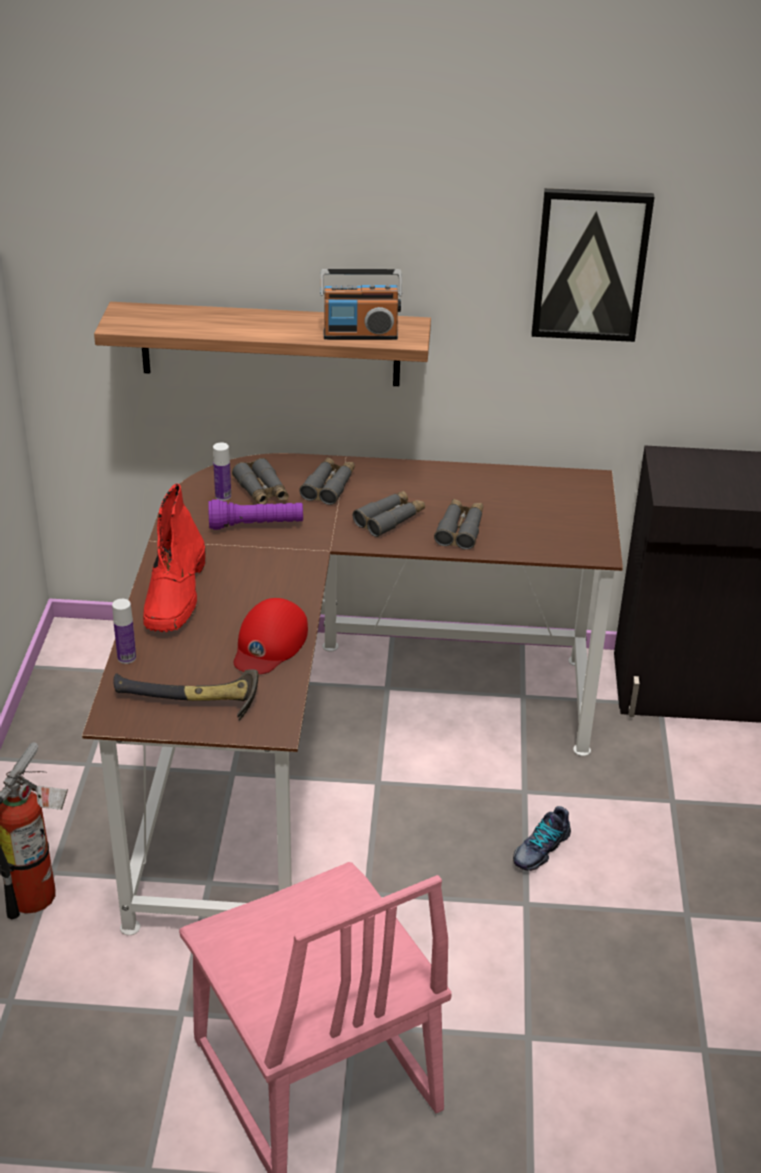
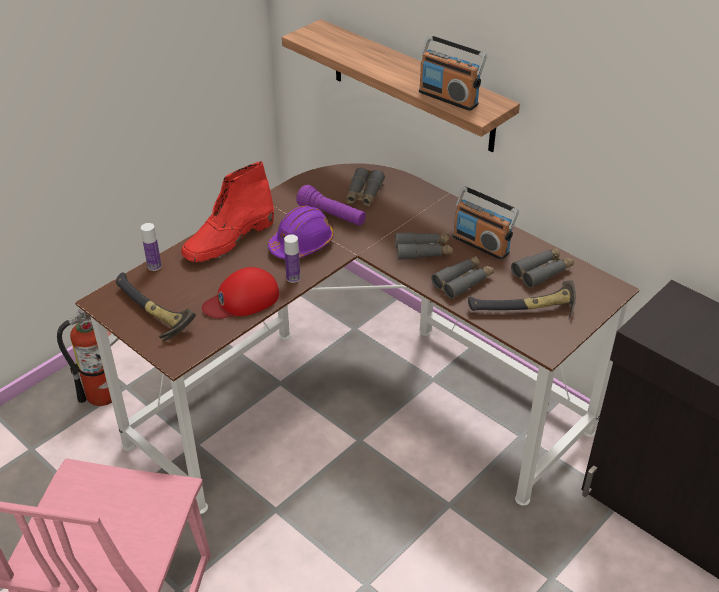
camera: 40 degrees right, 5 degrees up
bottle [213,443,231,501] -> bottle moved to [284,234,300,283]
grey binoculars [299,457,355,505] -> grey binoculars moved to [511,248,574,288]
shoe [513,806,571,871] -> none
picture [532,188,654,342] -> none
none -> purple hard hat [268,206,334,259]
none -> radio [453,187,519,260]
none -> hammer [468,280,576,319]

